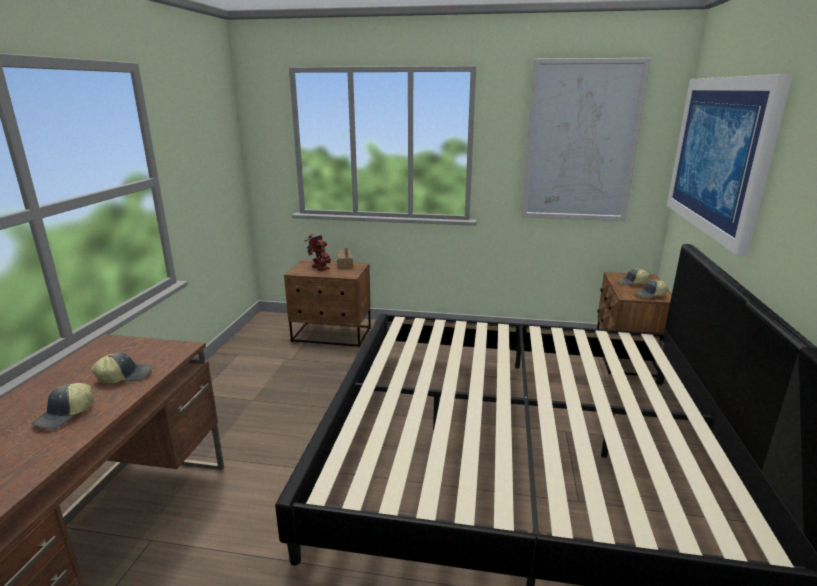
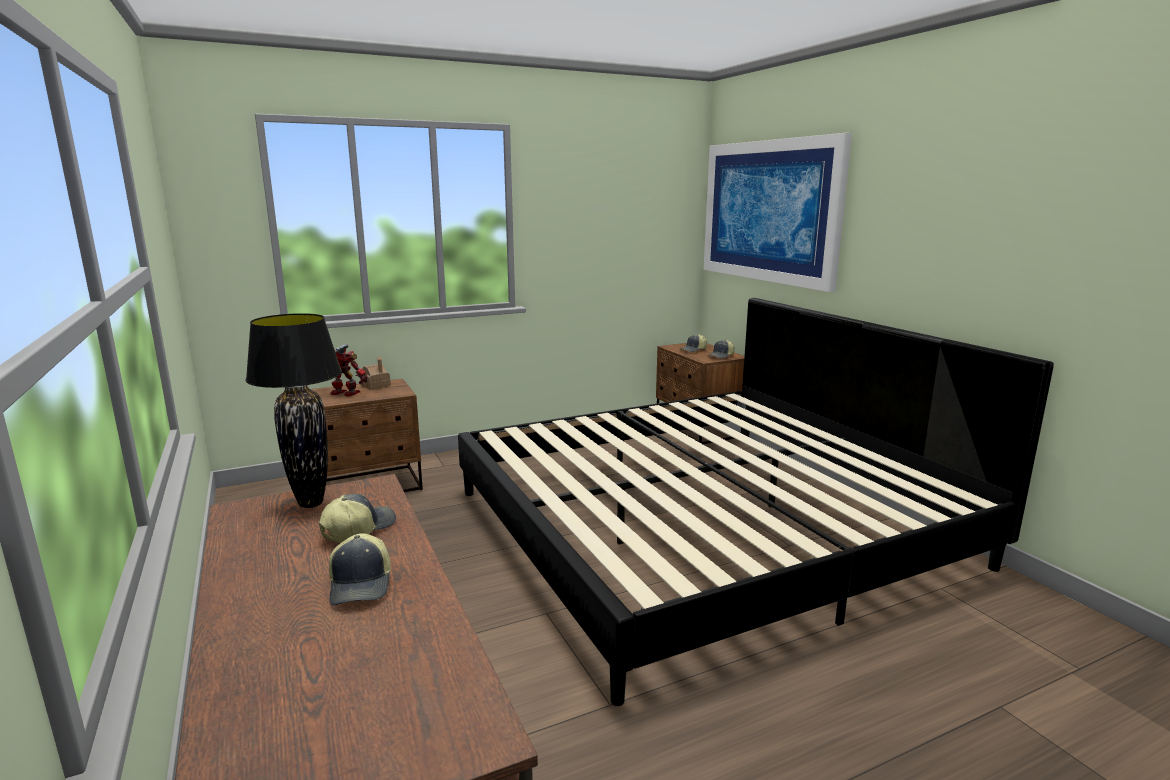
camera: 35 degrees left, 5 degrees down
picture [521,58,651,221] -> none
none -> black table lamp [246,313,342,508]

